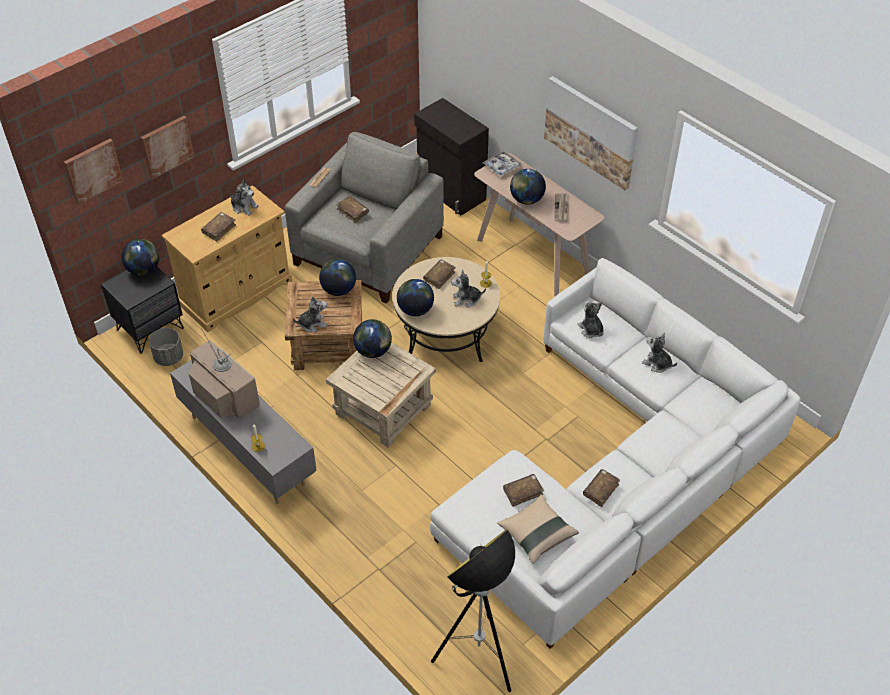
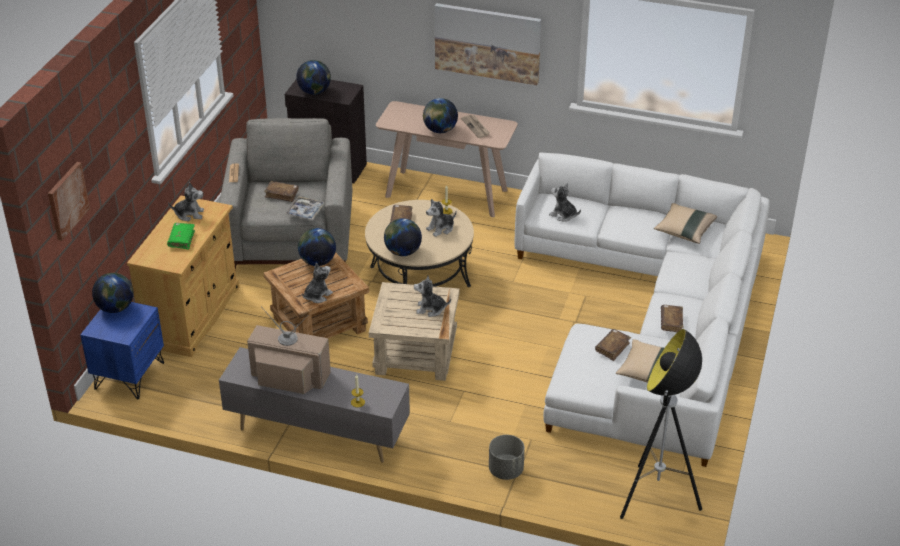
camera: 30 degrees left, 10 degrees down
black nightstand [101,267,184,354] -> blue nightstand [80,302,164,399]
picture [141,116,194,179] -> none
grey planter [149,328,183,366] -> grey planter moved to [489,435,525,480]
brown book [201,212,236,242] -> green book [167,223,195,249]
globe [353,319,392,358] -> globe moved to [296,60,331,95]
tray [483,151,522,177] -> tray moved to [285,196,324,220]
plush toy [642,333,677,373] -> plush toy moved to [414,275,451,317]
none -> beige pillow [654,203,717,244]

